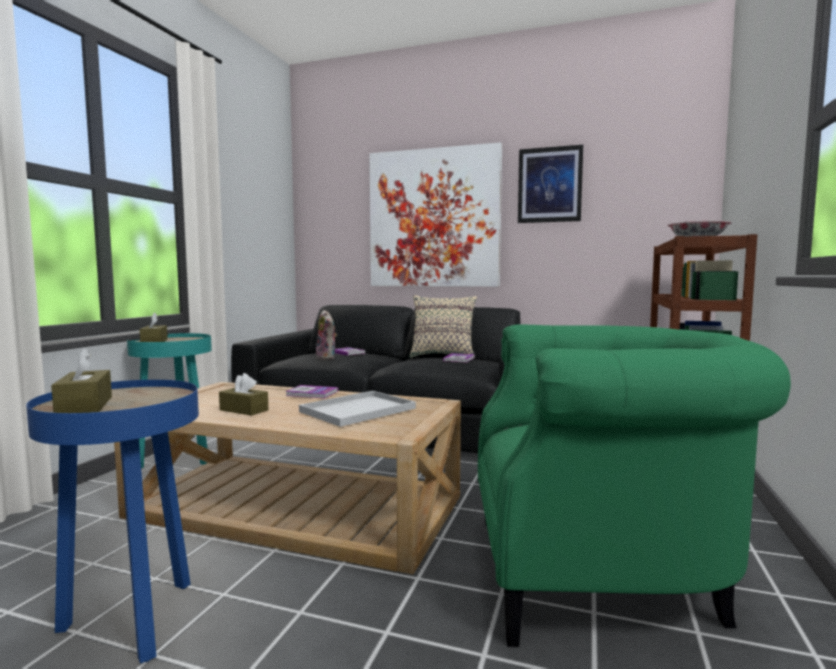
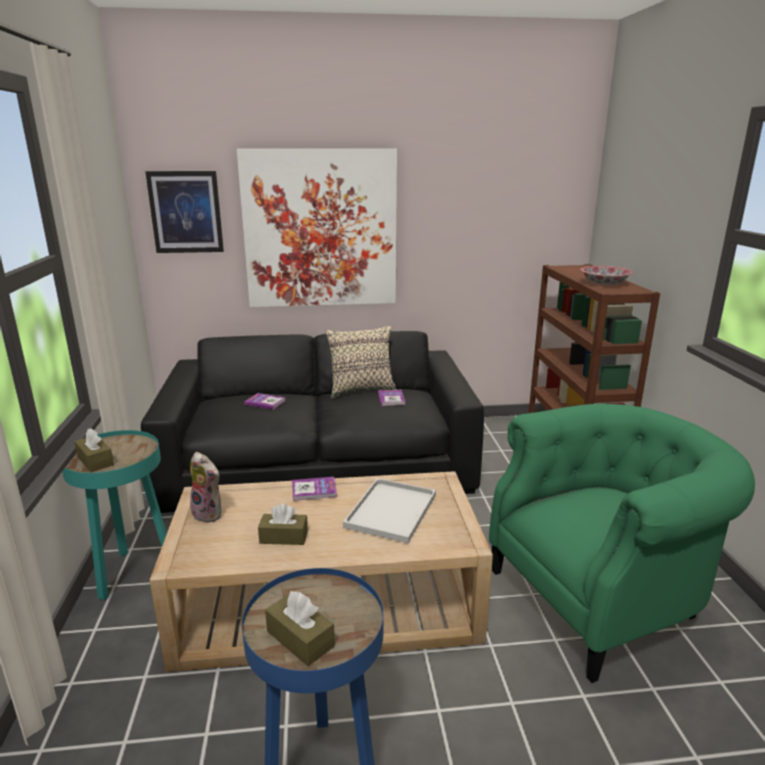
camera: 25 degrees left, 15 degrees up
plush toy [316,310,337,359] -> plush toy moved to [190,452,222,523]
picture [518,145,583,223] -> picture moved to [145,171,224,253]

